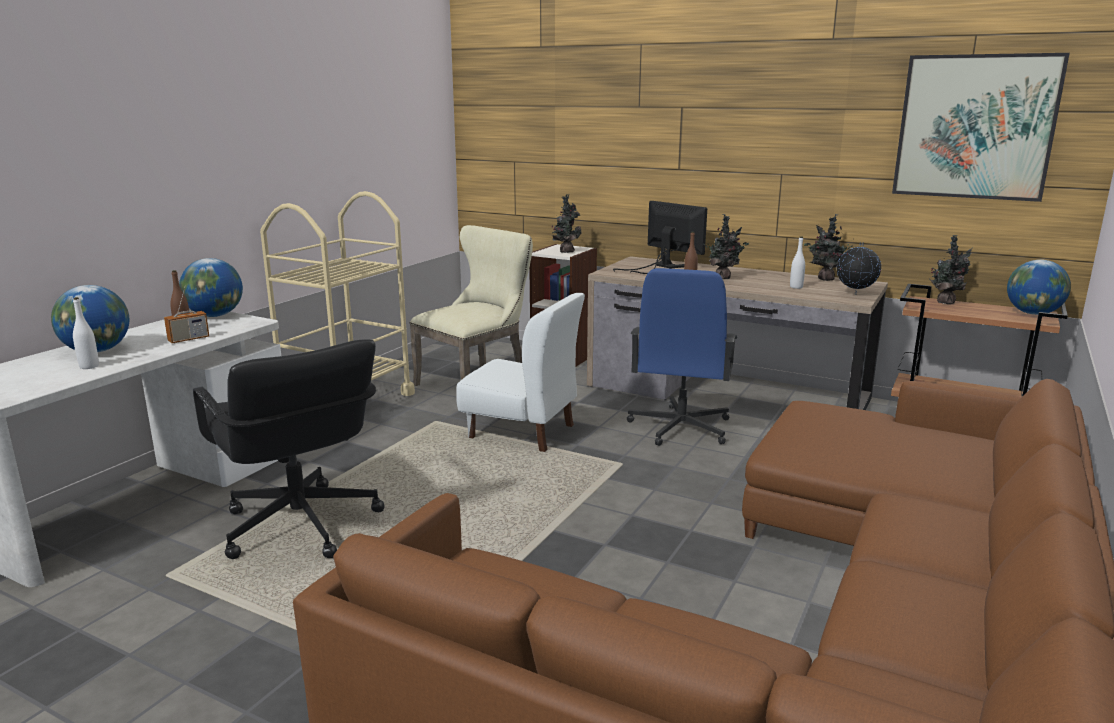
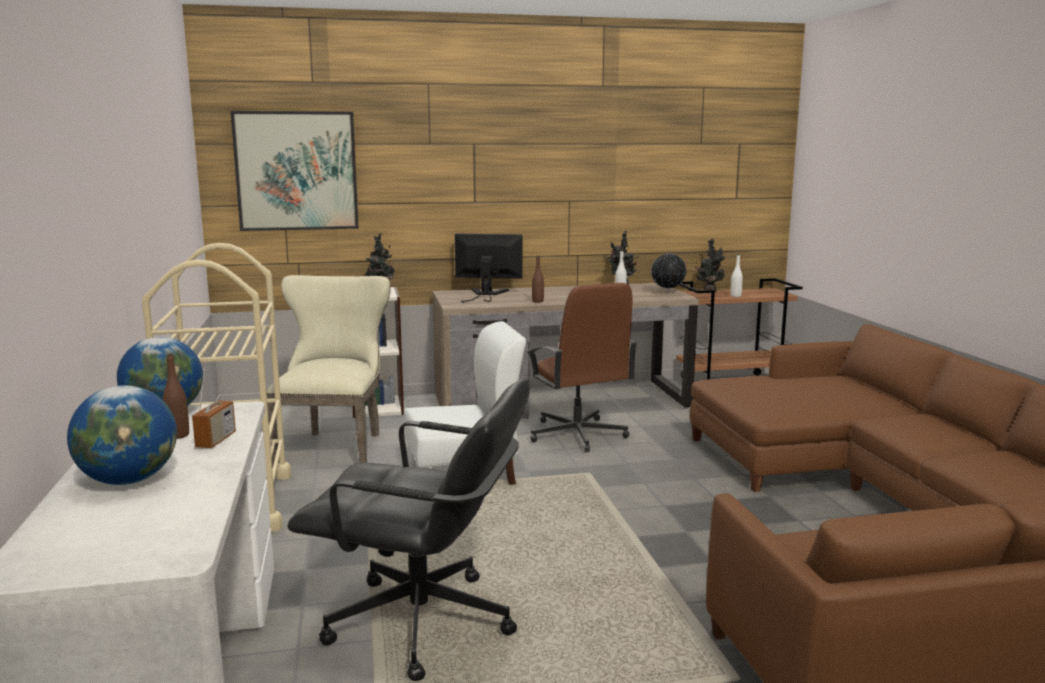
camera: 40 degrees left, 5 degrees down
white bottle [73,297,99,369] -> white bottle moved to [731,254,743,297]
blue office chair [627,268,737,446] -> brown office chair [528,283,638,452]
potted plant [703,214,749,279] -> none
picture [892,53,1070,202] -> picture moved to [230,111,359,231]
globe [1007,260,1071,315] -> none

